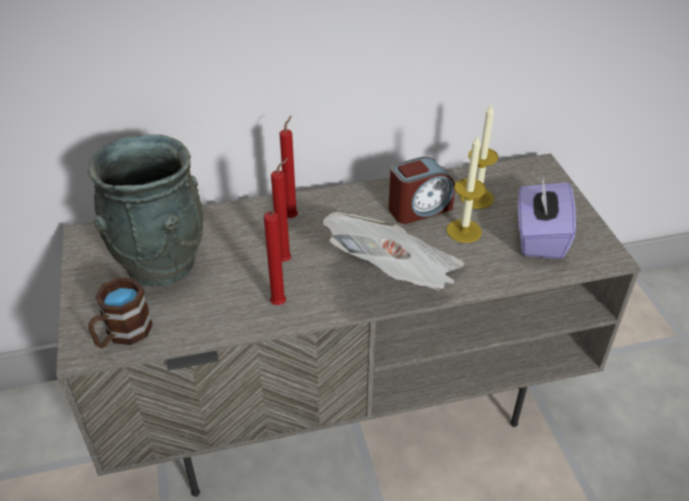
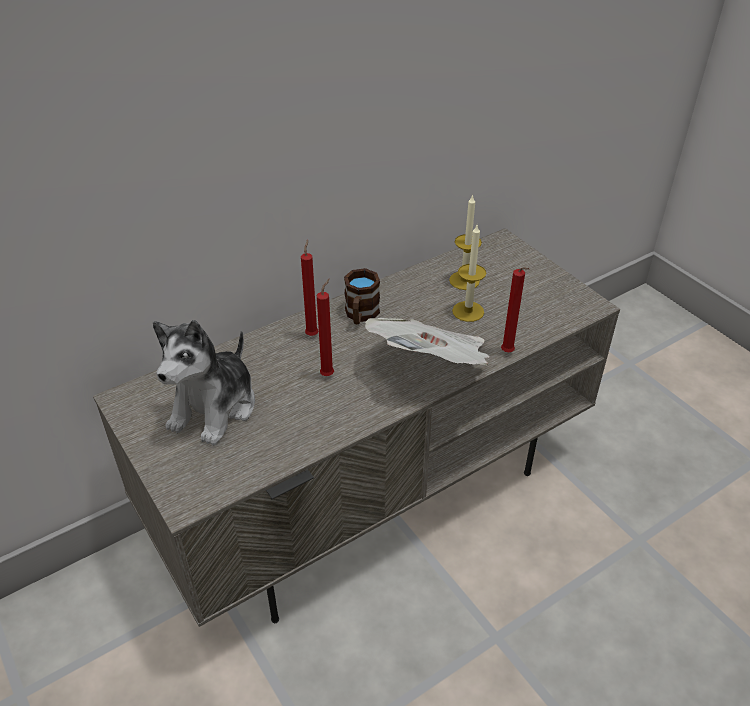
camera: 20 degrees left, 0 degrees up
grey vase [87,134,204,287] -> plush toy [153,320,255,446]
brown mug [88,277,153,348] -> brown mug moved to [344,268,380,324]
red candle [264,211,286,305] -> red candle moved to [501,267,530,352]
alarm clock [388,157,455,224] -> none
purple tissue box [518,179,576,259] -> none

